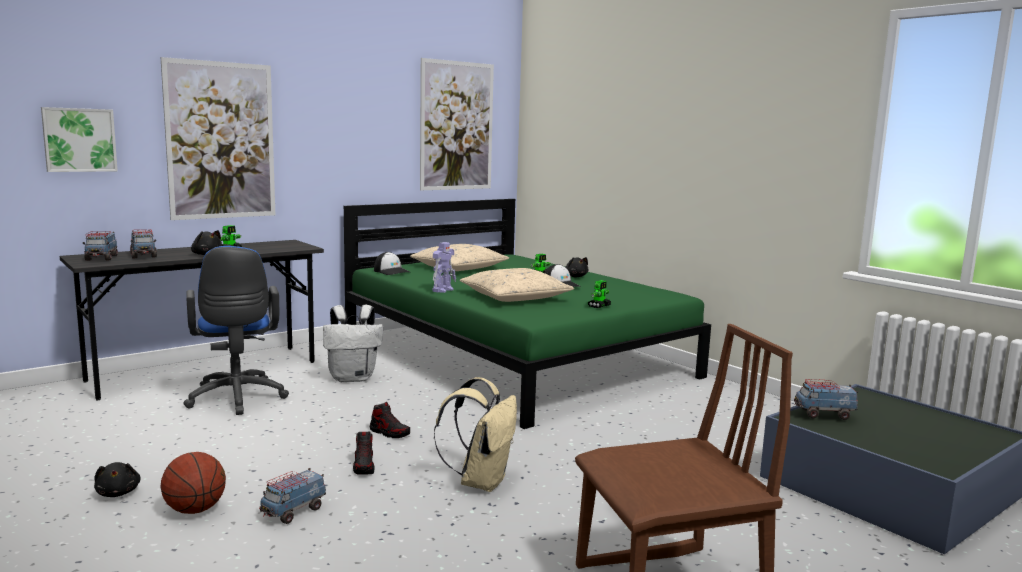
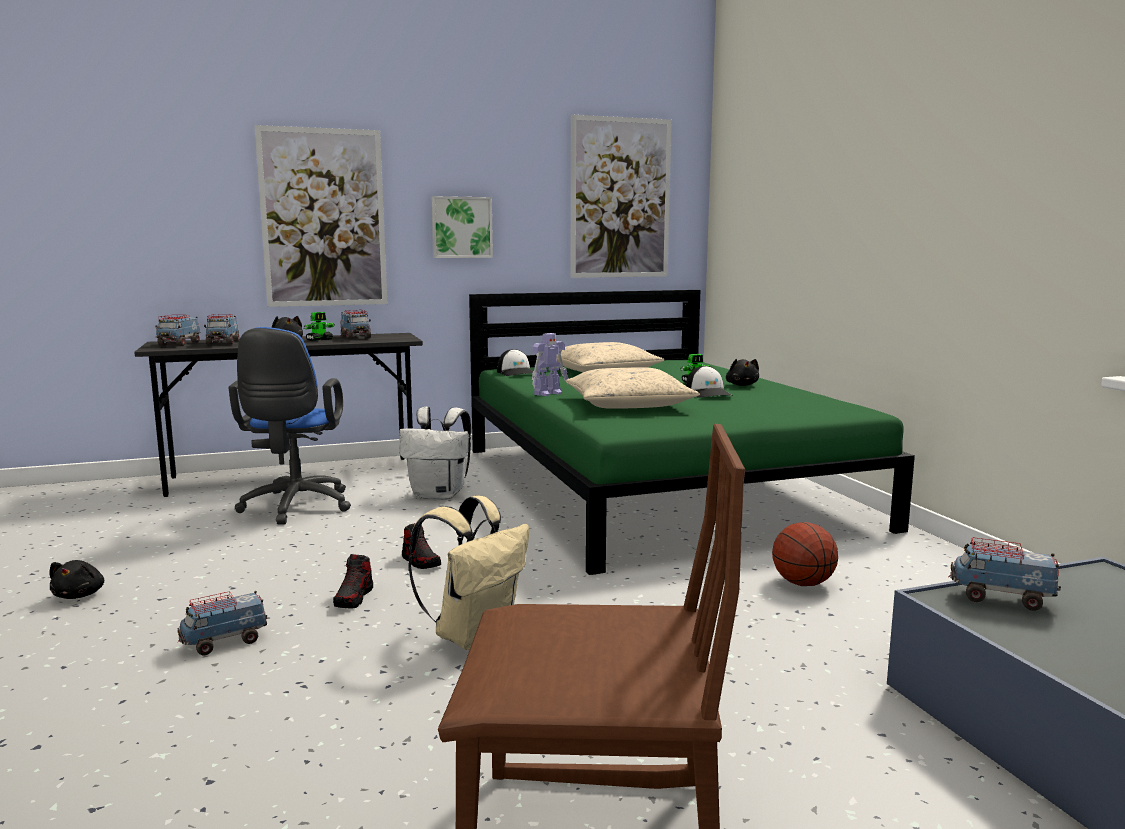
camera: 20 degrees right, 0 degrees up
picture [41,107,118,172] -> picture moved to [431,196,493,258]
basketball [160,452,226,514] -> basketball moved to [772,522,838,586]
toy robot [588,280,611,308] -> none
none -> toy truck [341,310,371,339]

